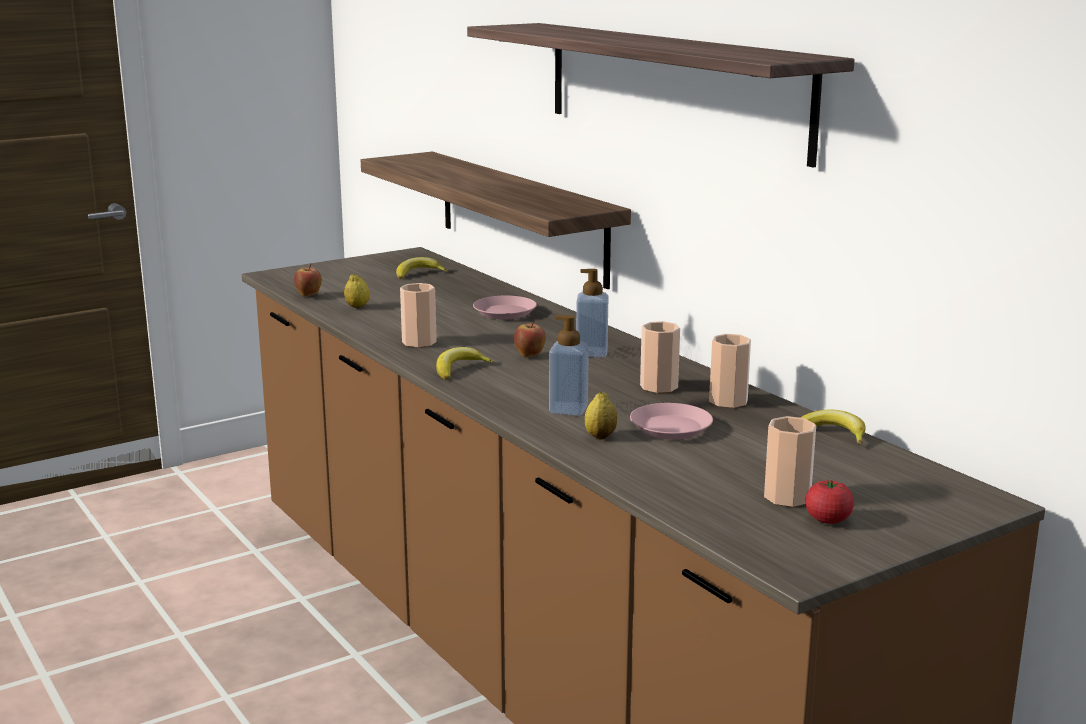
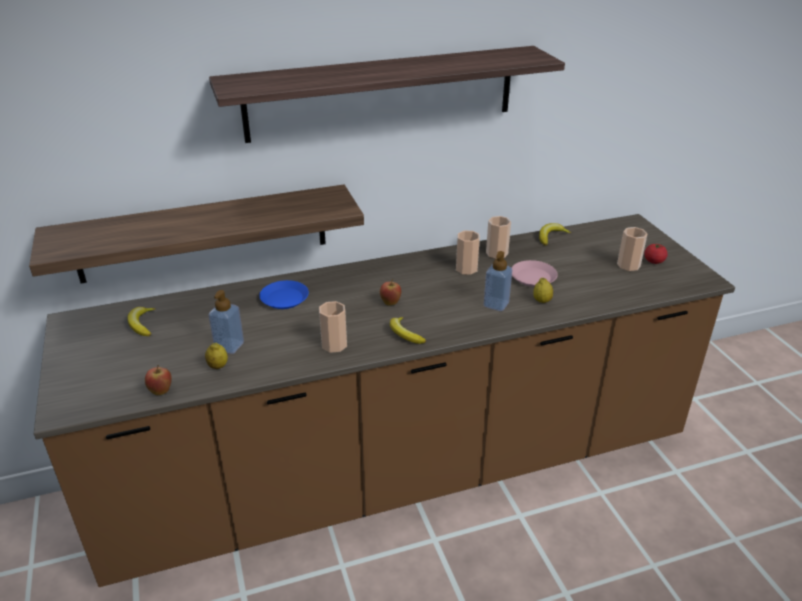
camera: 75 degrees left, 15 degrees up
pink plate [473,296,537,320] -> blue plate [259,280,309,309]
soap dispenser [576,269,609,357] -> soap dispenser moved to [208,290,244,354]

